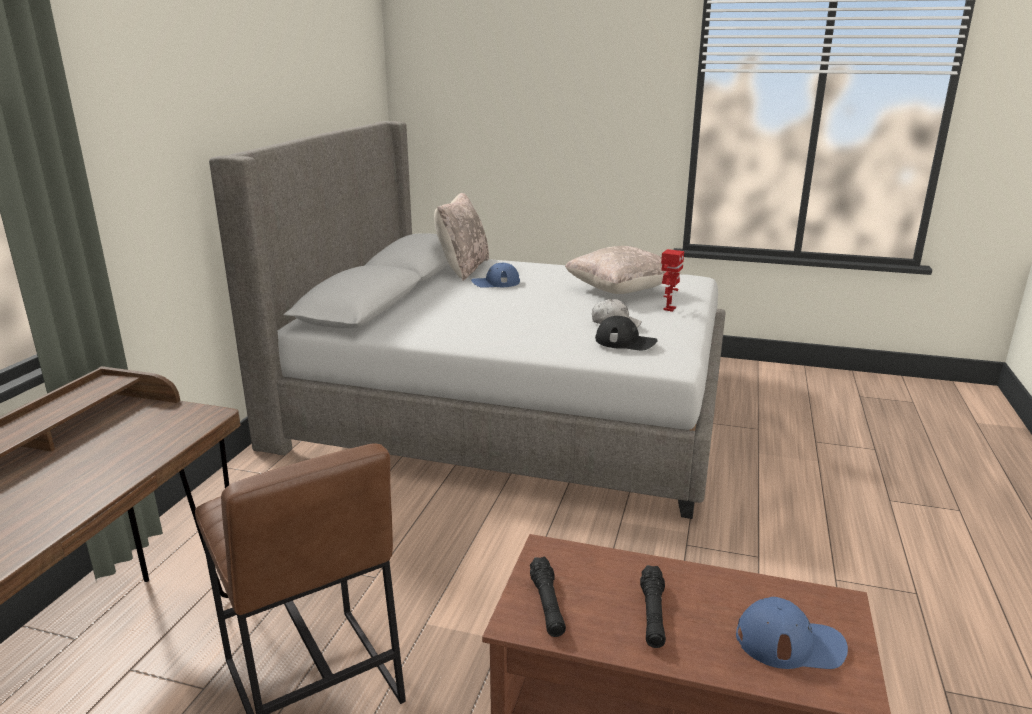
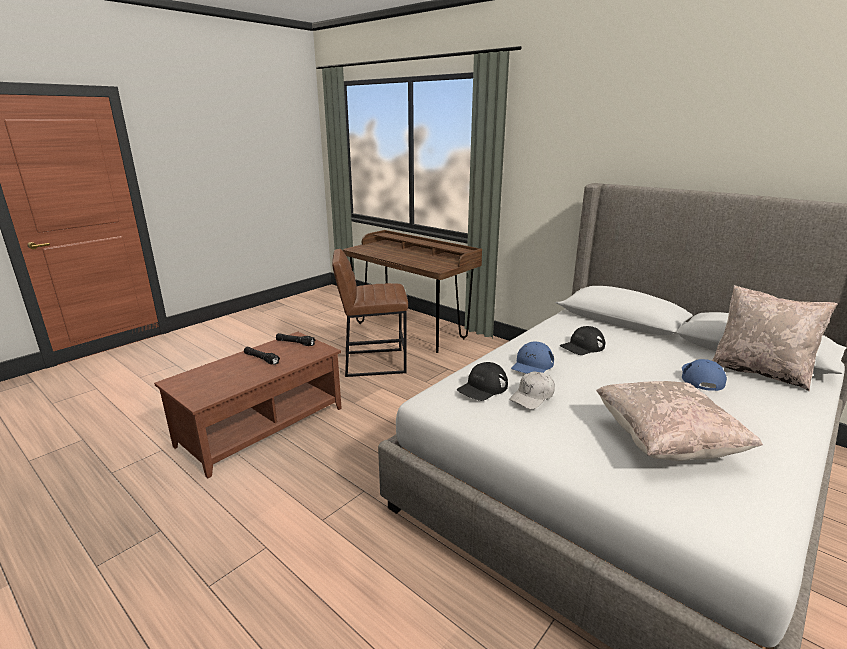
camera: 115 degrees right, 0 degrees up
toy robot [661,249,684,312] -> none
blue cap [736,597,848,669] -> blue cap moved to [511,342,554,374]
none -> black cap [560,326,605,355]

